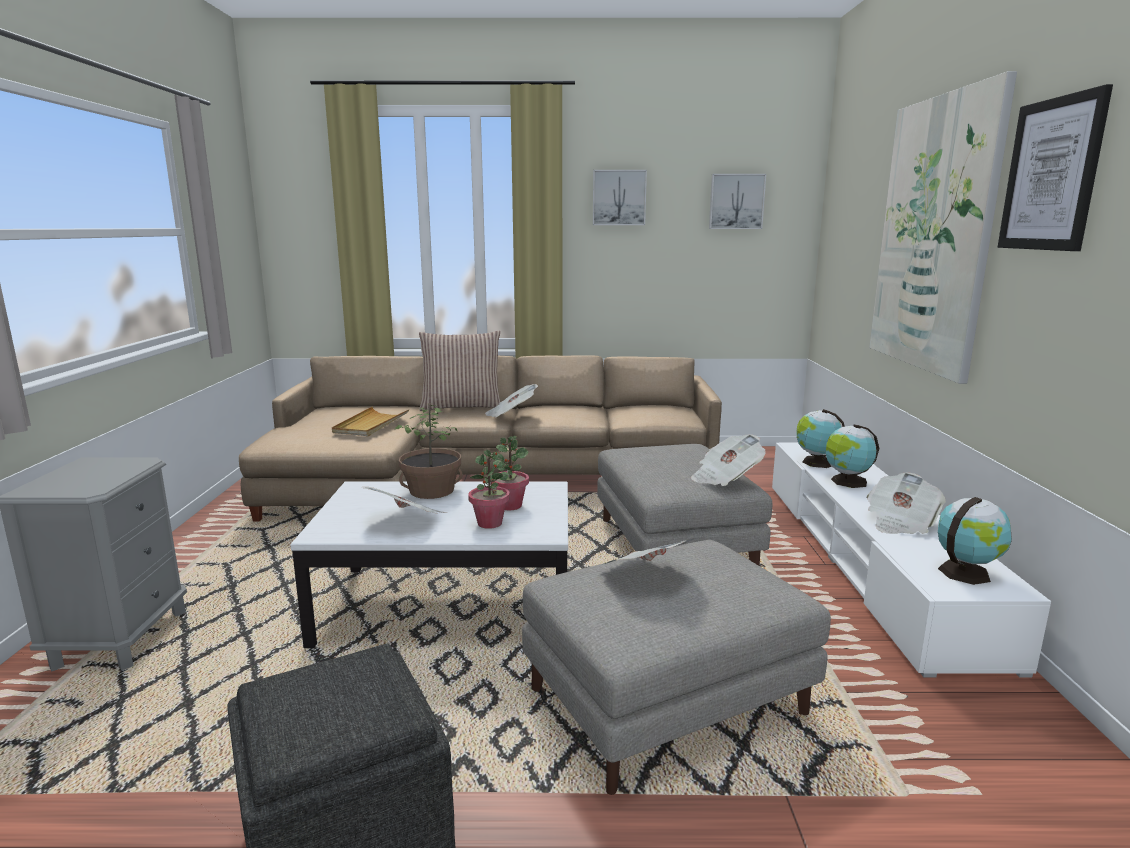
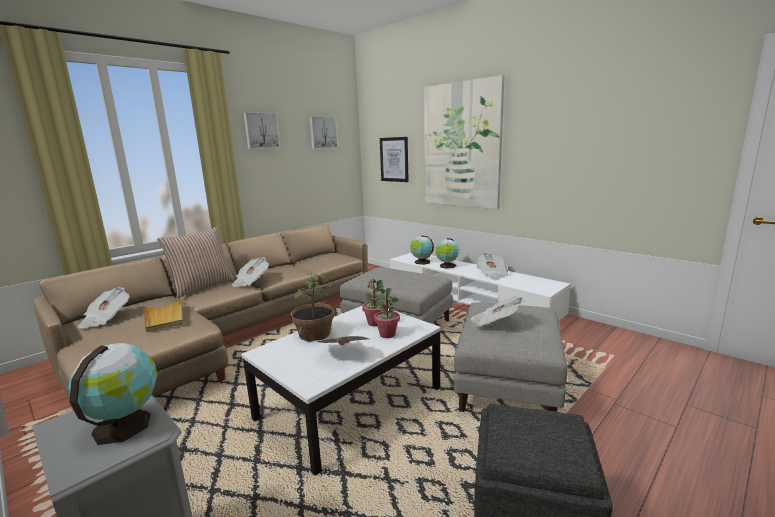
camera: 45 degrees left, 0 degrees up
newspaper [691,434,766,486] -> newspaper moved to [78,287,129,328]
globe [938,497,1012,585] -> globe moved to [68,343,157,445]
picture [998,84,1113,251] -> picture moved to [380,137,409,182]

